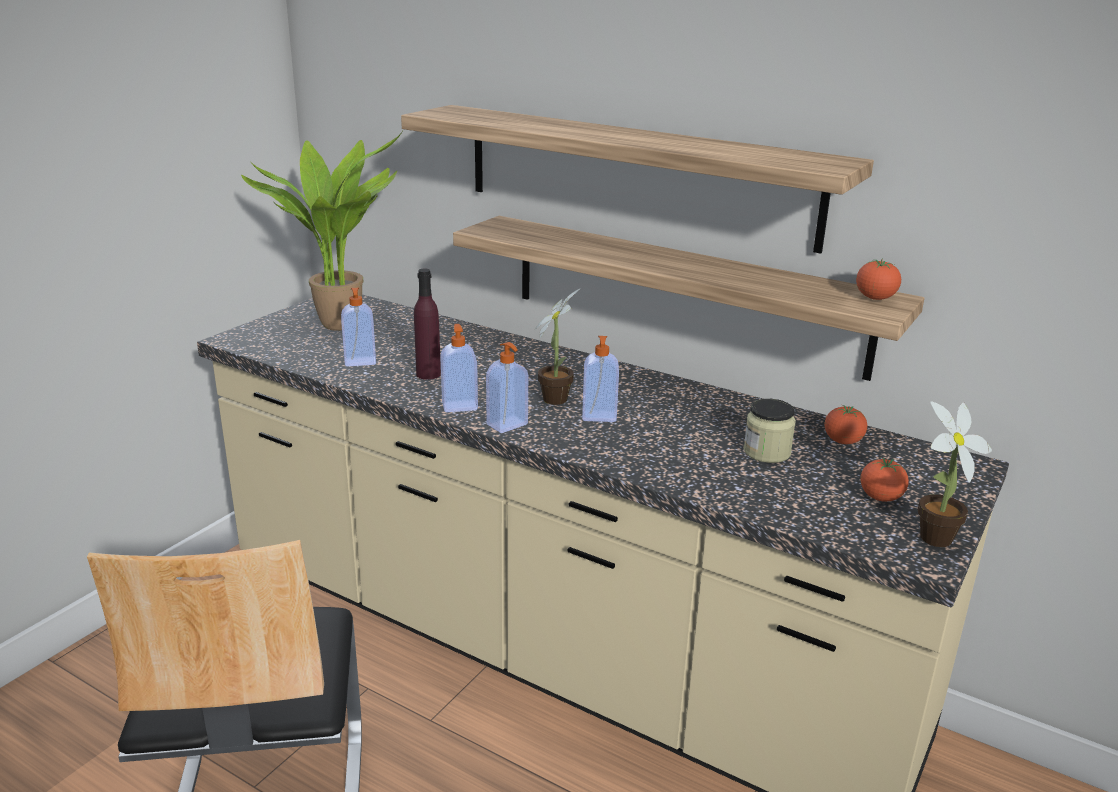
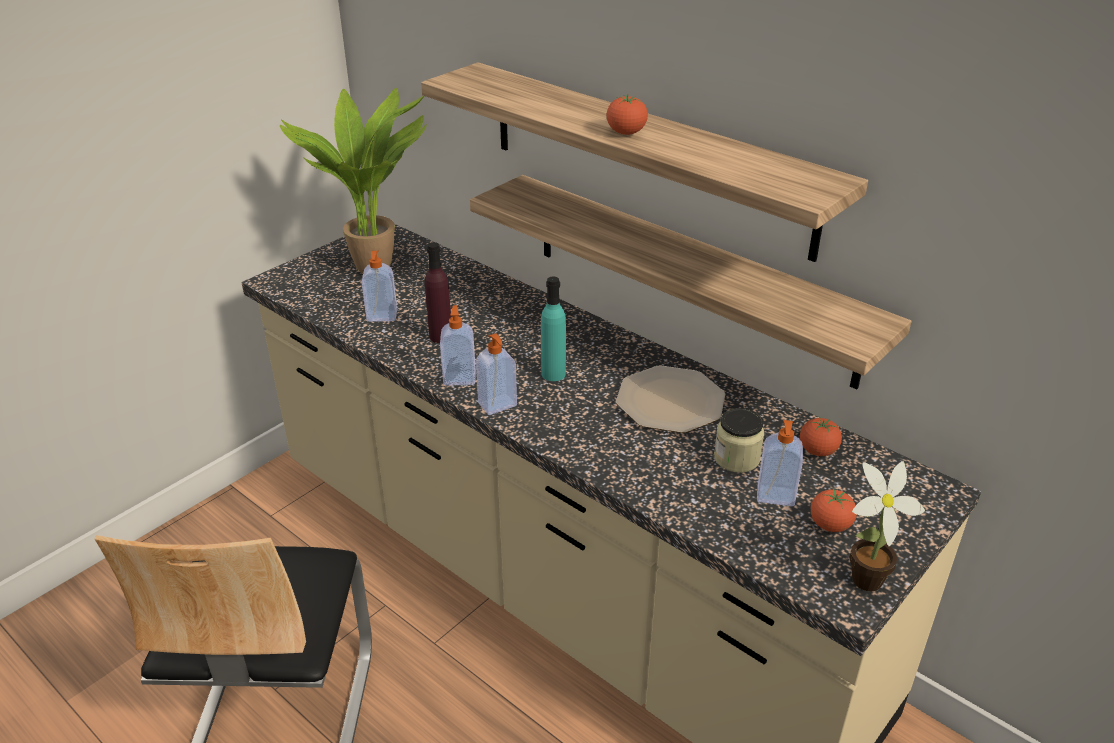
camera: 10 degrees right, 10 degrees up
potted plant [534,288,581,405] -> turquoise bottle [541,276,566,381]
soap dispenser [582,336,619,422] -> soap dispenser moved to [757,420,803,506]
tomato [856,258,901,300] -> tomato moved to [607,95,648,135]
none -> plate [616,366,725,433]

